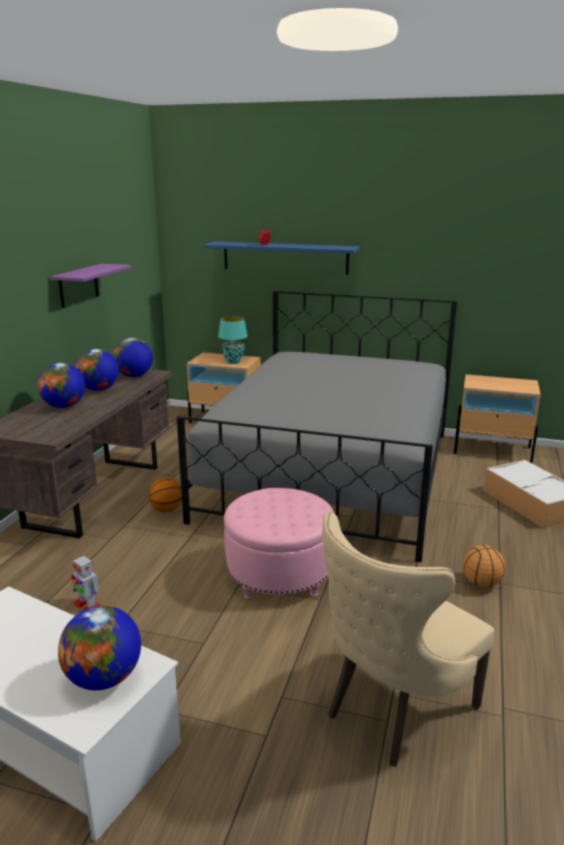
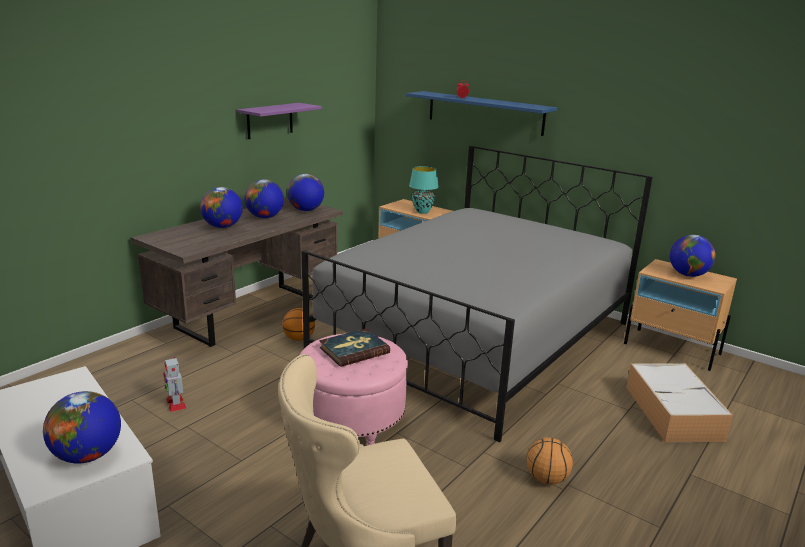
camera: 20 degrees right, 0 degrees up
none -> book [319,328,390,367]
none -> globe [670,235,716,277]

